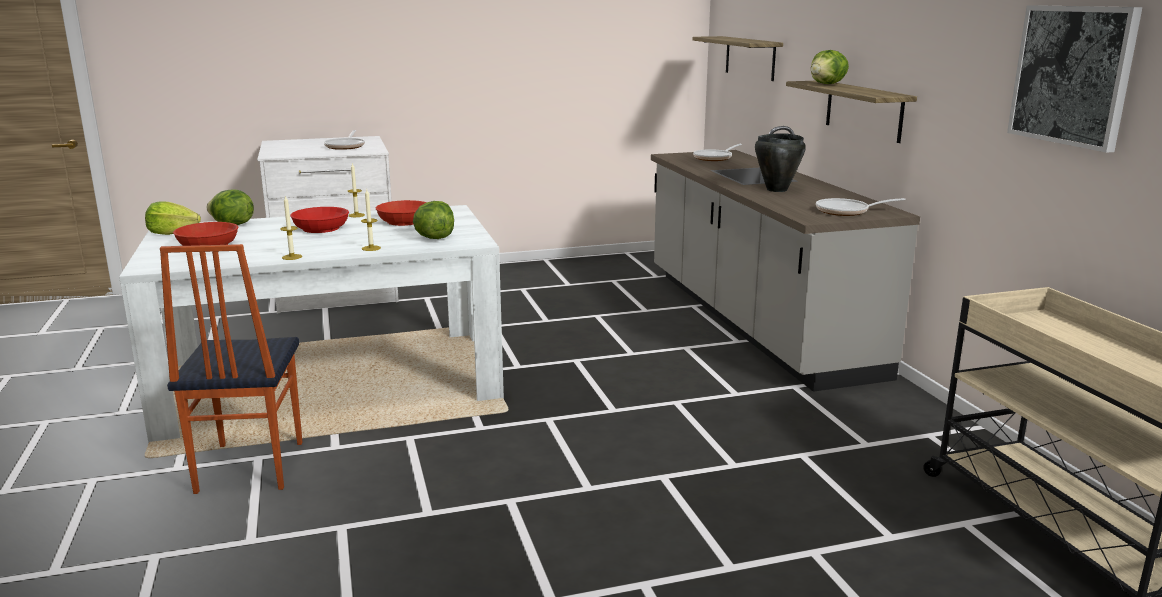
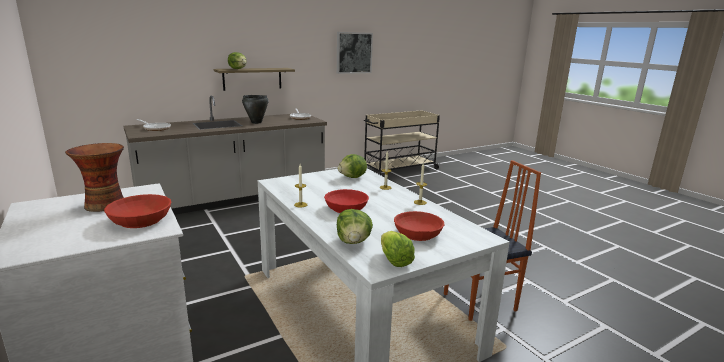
camera: 105 degrees left, 0 degrees up
frying pan [324,130,365,150] -> vase [65,143,124,212]
red bowl [375,200,426,226] -> red bowl moved to [104,194,172,228]
shelf [692,36,783,81] -> none

